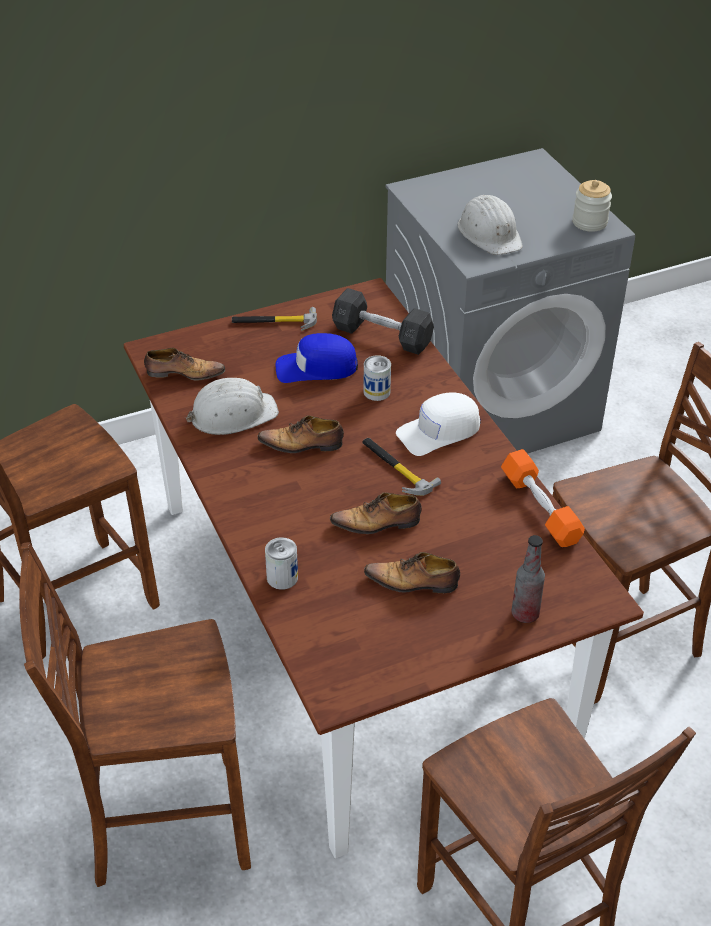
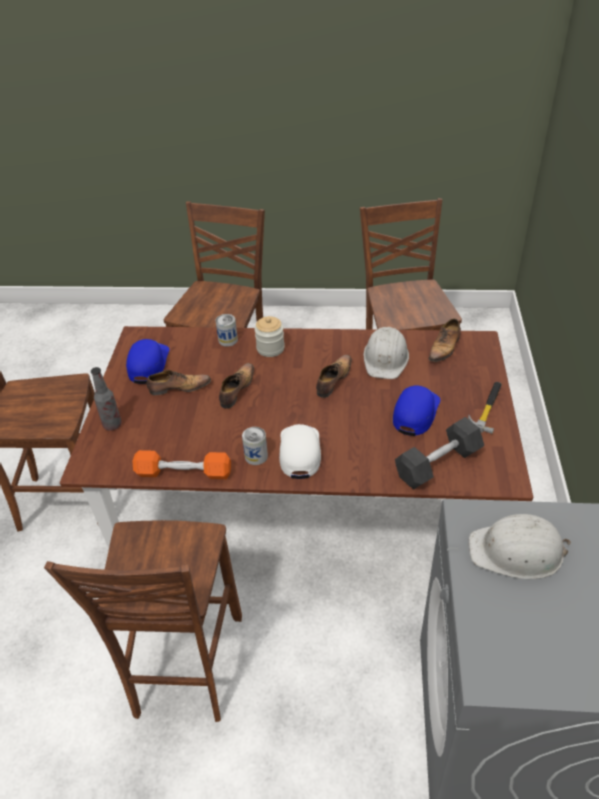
camera: 120 degrees right, 0 degrees up
hammer [362,438,441,496] -> none
can [363,355,391,401] -> can moved to [242,427,268,465]
shoe [364,552,460,593] -> shoe turned 45 degrees clockwise [146,370,211,395]
jar [573,180,612,232] -> jar moved to [254,316,285,357]
none -> blue cap [126,339,170,384]

